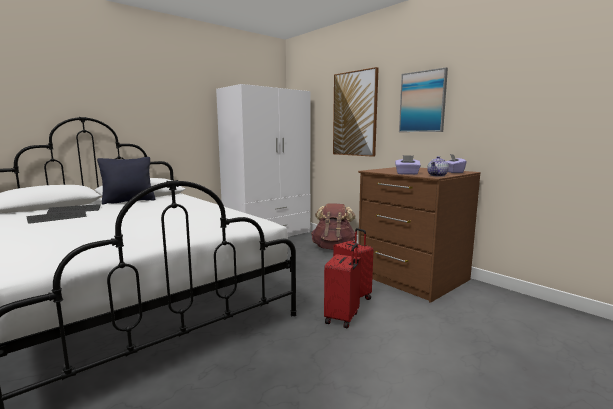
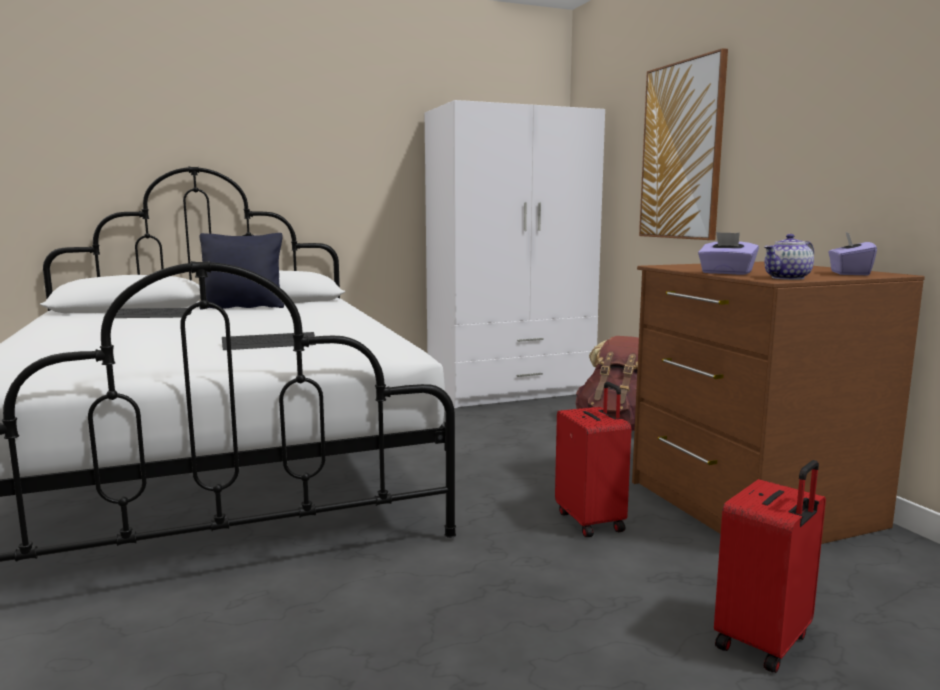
camera: 20 degrees right, 0 degrees up
keyboard [26,210,86,224] -> keyboard moved to [222,332,316,350]
red suitcase [324,244,361,328] -> red suitcase moved to [714,460,826,673]
picture [399,67,448,132] -> none

